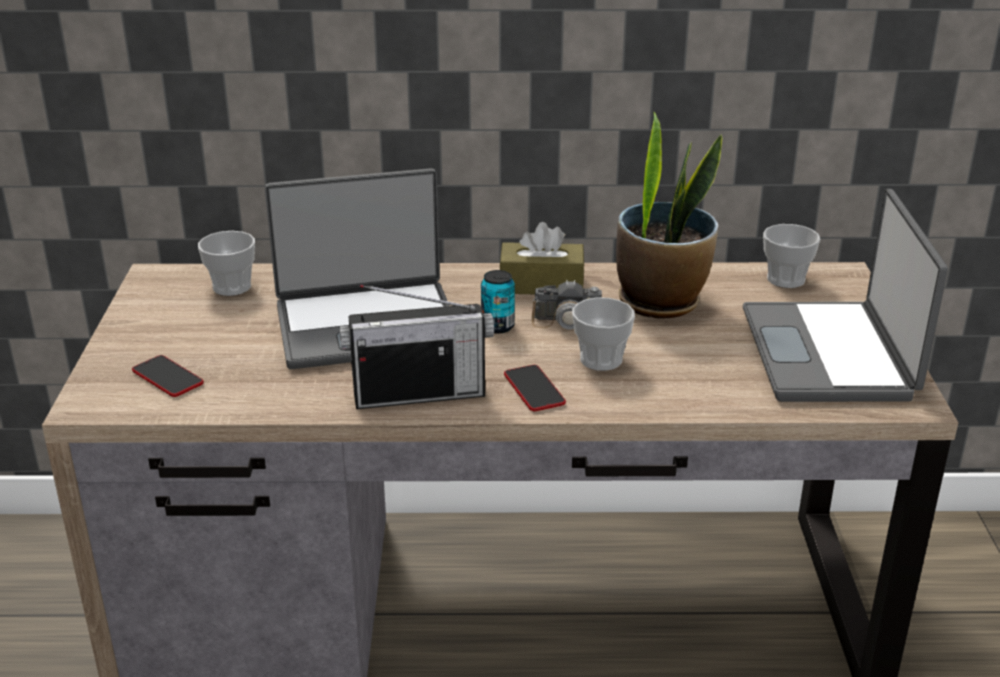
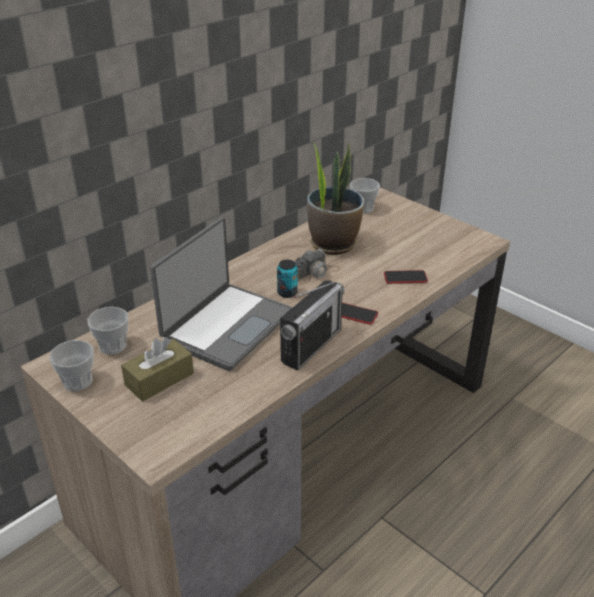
camera: 45 degrees left, 5 degrees up
phone [132,355,204,397] -> phone moved to [384,270,428,284]
brown tissue box [499,222,585,294] -> brown tissue box moved to [121,337,194,401]
cup [572,297,635,371] -> cup moved to [49,340,94,391]
laptop [743,189,948,402] -> none

